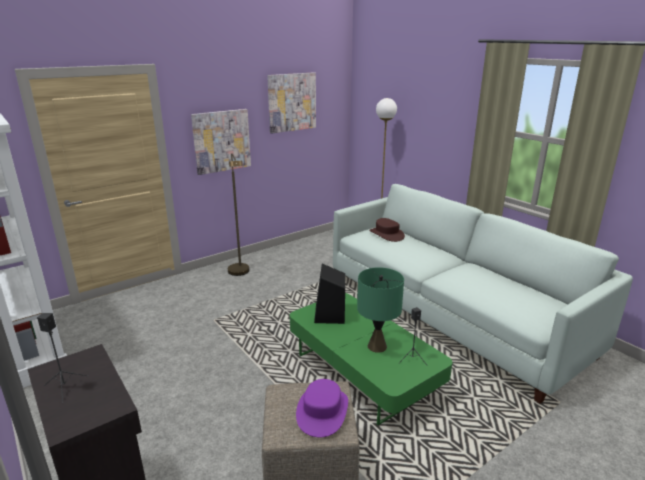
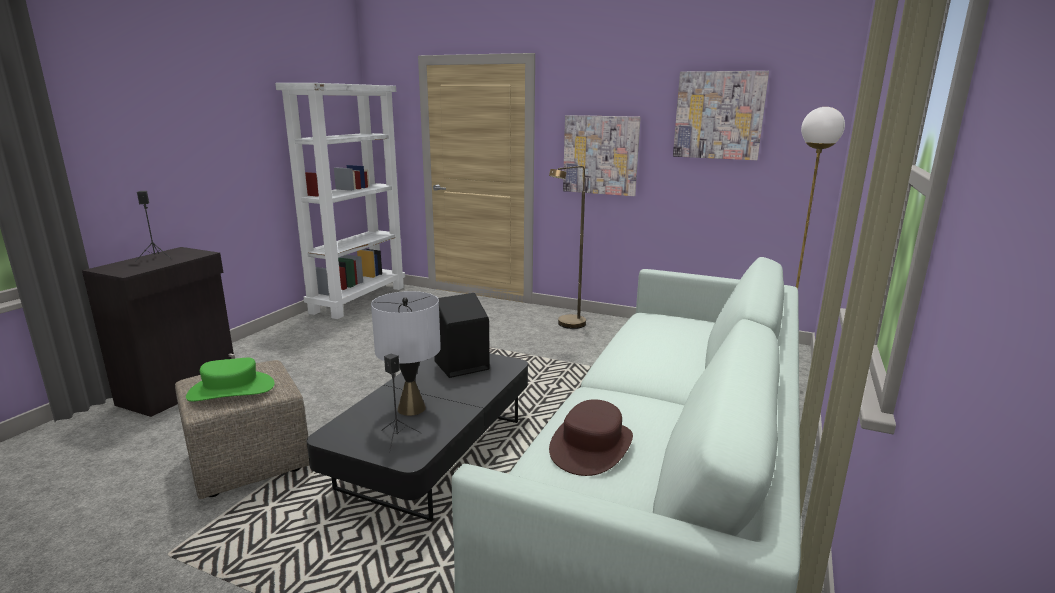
camera: 60 degrees right, 5 degrees down
green coffee table [290,293,453,425] -> black coffee table [307,353,528,521]
purple hat [296,379,348,437] -> green hat [186,358,275,401]
green table lamp [357,267,404,353] -> grey table lamp [371,291,441,416]
brown hat [369,218,405,242] -> brown hat moved to [549,399,633,476]

